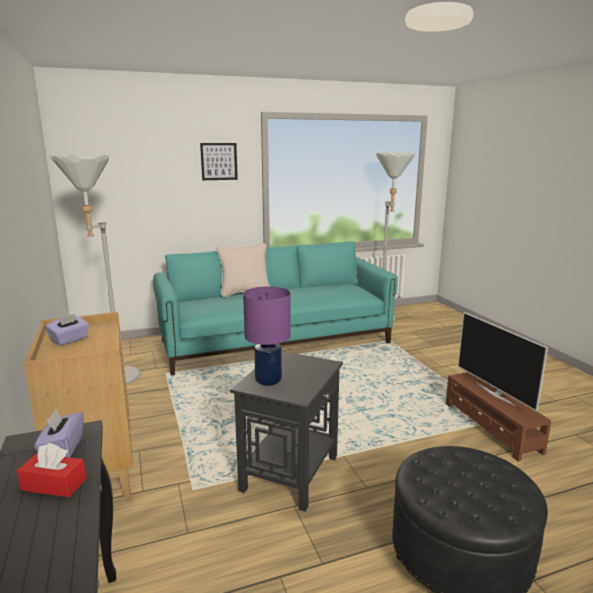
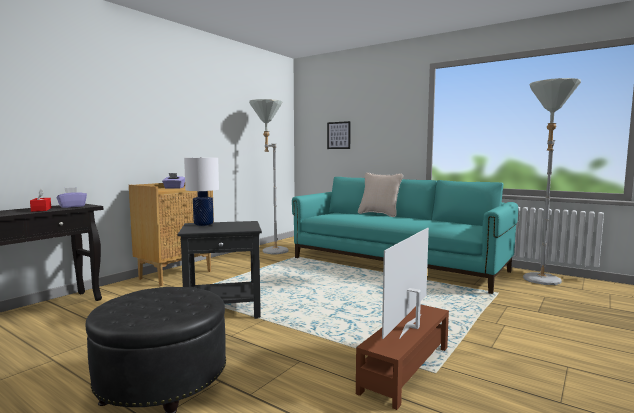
camera: 55 degrees right, 10 degrees down
picture [200,143,238,180] -> picture moved to [327,121,351,149]
purple table lamp [243,286,291,386] -> white table lamp [184,157,219,226]

